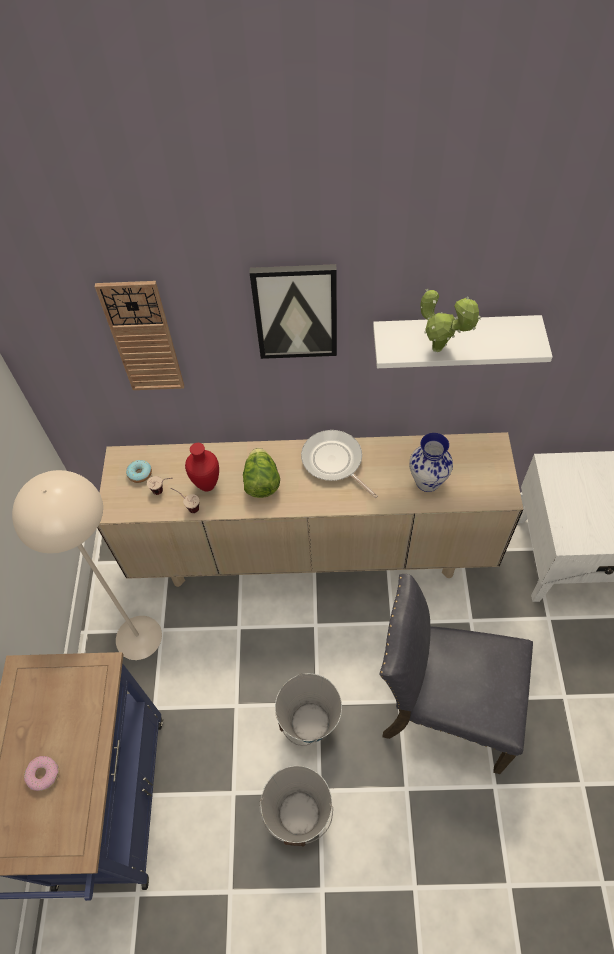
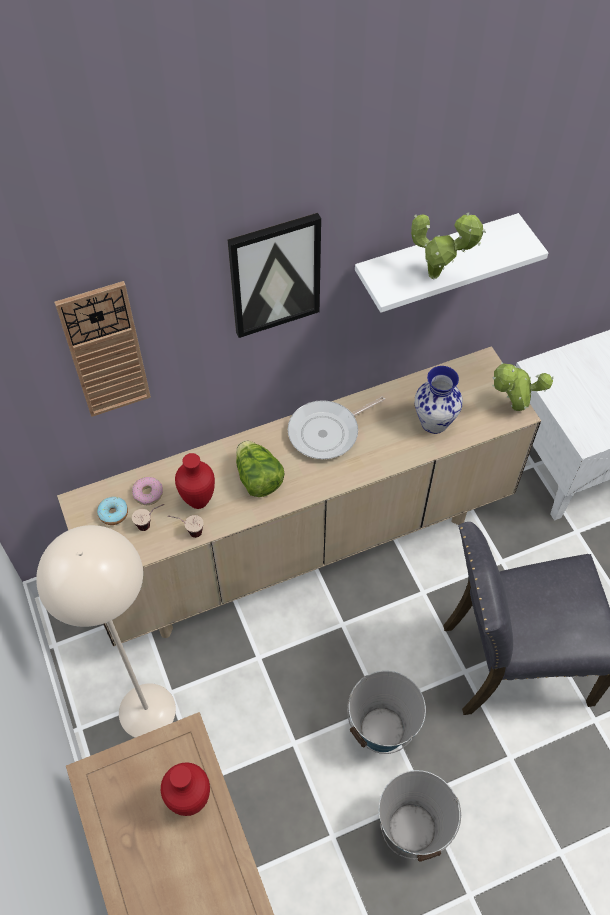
camera: 25 degrees left, 0 degrees up
donut [24,756,59,791] -> donut moved to [132,477,163,505]
frying pan [301,430,378,498] -> frying pan turned 60 degrees counterclockwise [288,396,385,459]
none -> red vase [161,763,210,816]
none -> potted plant [492,362,554,411]

